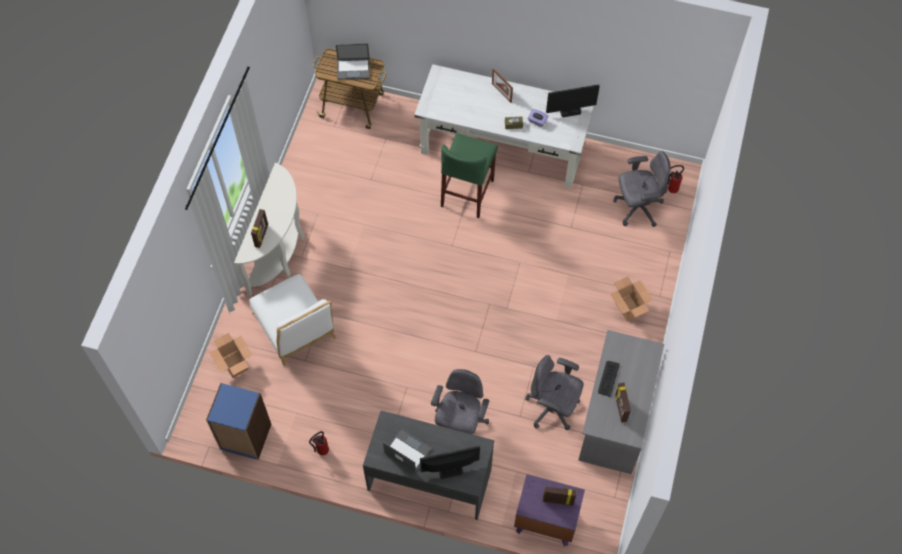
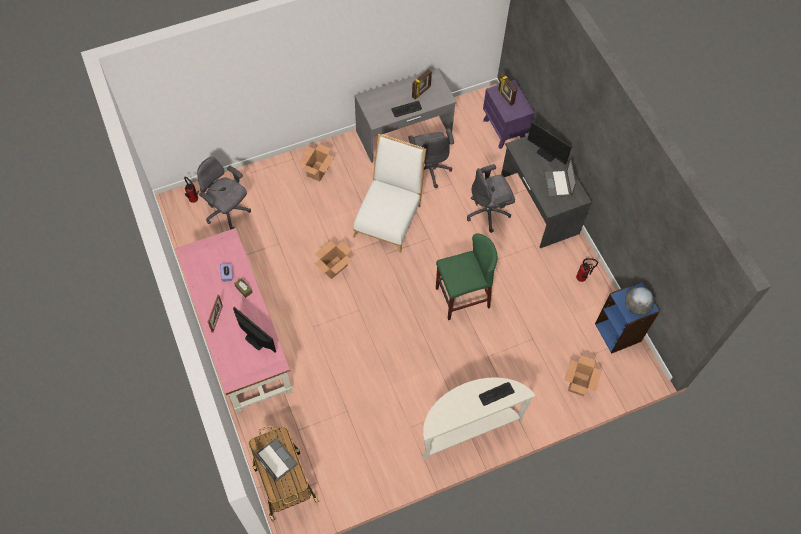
camera: 130 degrees left, 0 degrees up
white chair [249,274,336,366] -> white chair moved to [353,134,426,253]
picture frame [251,209,268,248] -> keyboard [479,382,515,406]
white desk [414,64,594,189] -> pink desk [175,228,292,413]
green stool [441,133,498,218] -> green stool moved to [436,233,497,320]
monitor [546,84,600,117] -> monitor moved to [233,307,276,353]
none -> cardboard box [314,241,352,279]
none -> globe [625,287,655,315]

